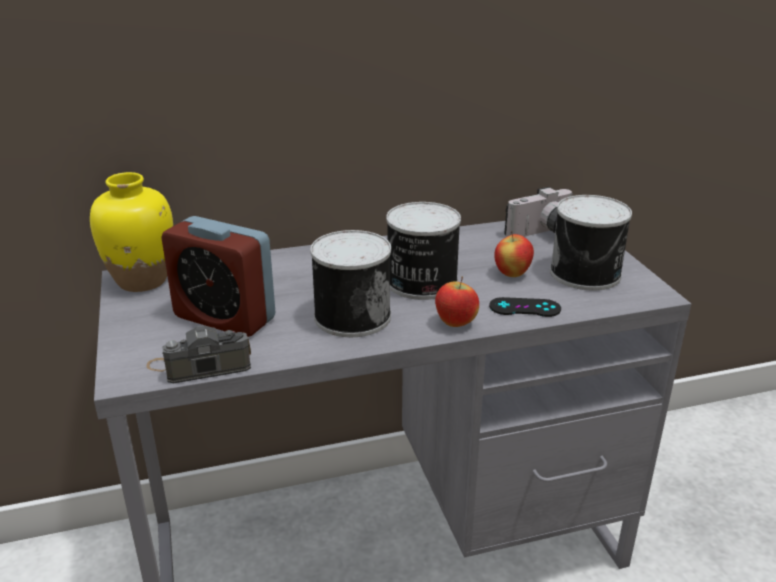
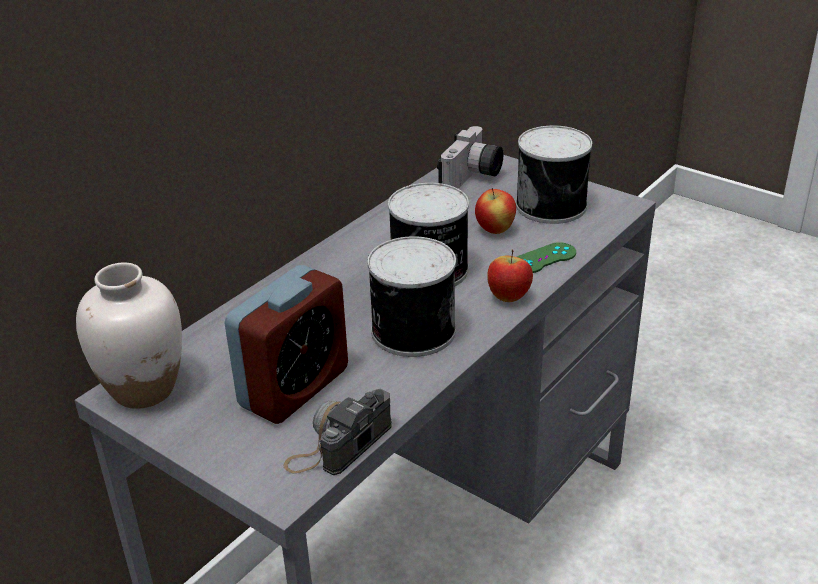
camera: 35 degrees left, 5 degrees up
yellow vase [90,172,173,292] -> white vase [76,263,182,409]
alarm clock [161,216,276,337] -> alarm clock turned 45 degrees counterclockwise [224,265,348,424]
black game controller [489,297,561,317] -> green game controller [517,242,576,273]

